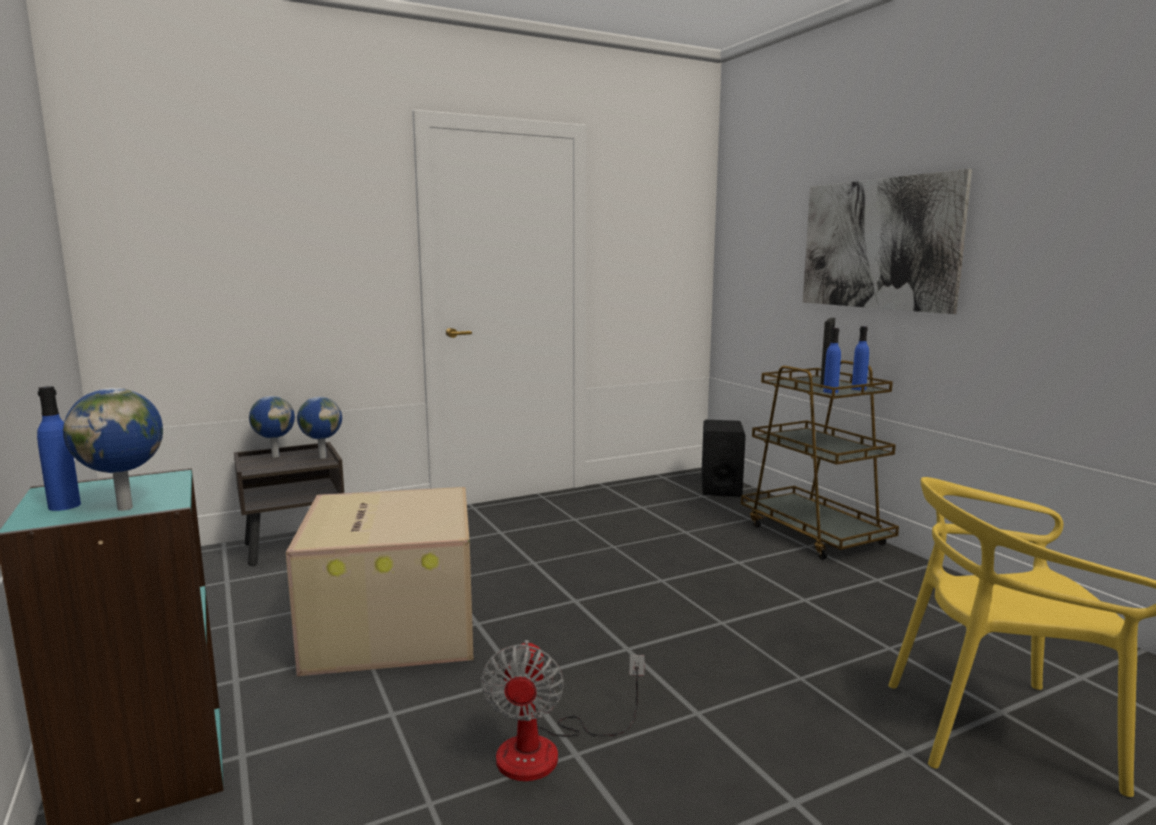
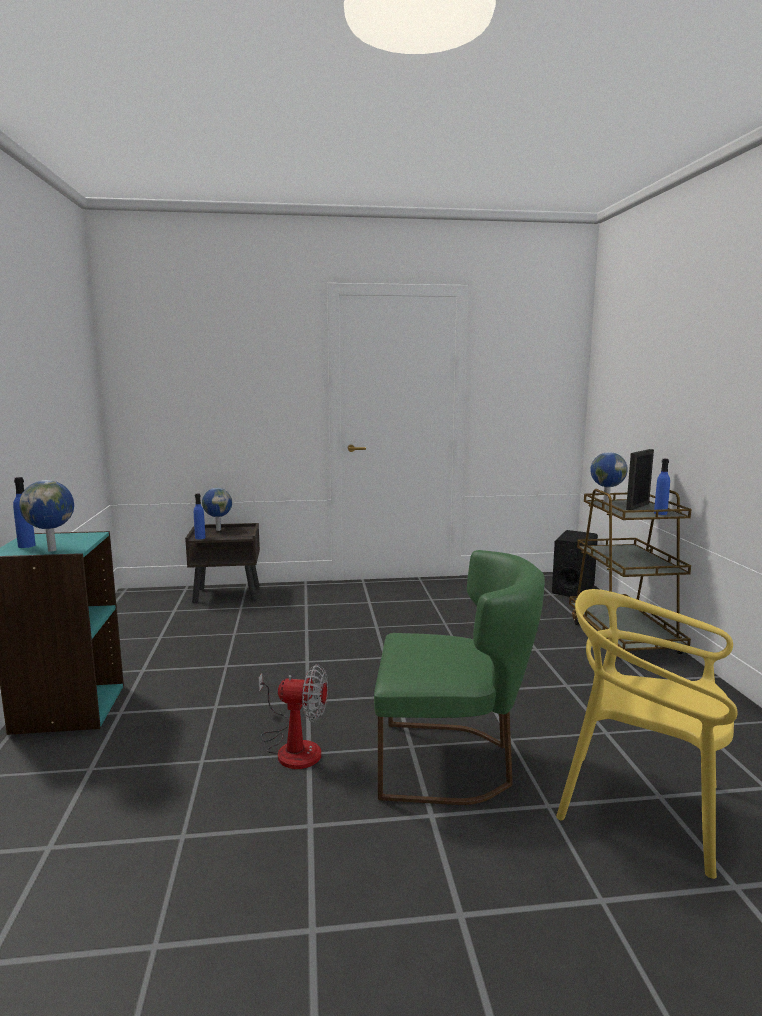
camera: 20 degrees right, 0 degrees up
cardboard box [286,487,474,676] -> none
globe [297,397,342,459] -> globe moved to [590,452,628,503]
fan [481,640,645,781] -> fan turned 105 degrees counterclockwise [259,664,328,769]
picture [803,169,972,314] -> none
blue bottle [823,328,841,393] -> blue bottle moved to [194,494,206,539]
none -> green chair [374,550,545,805]

